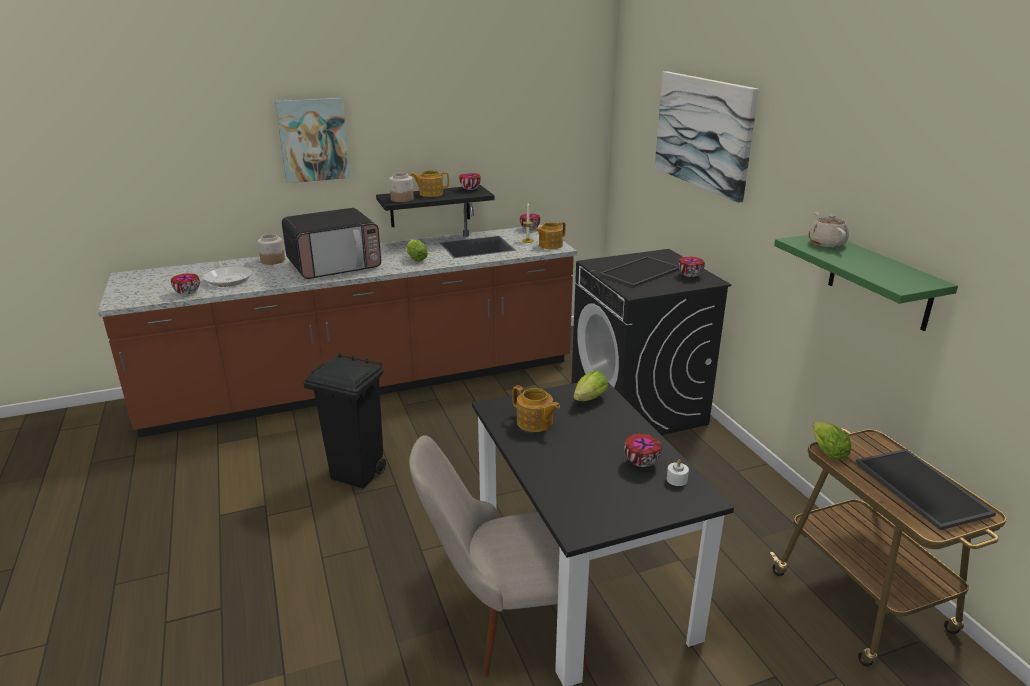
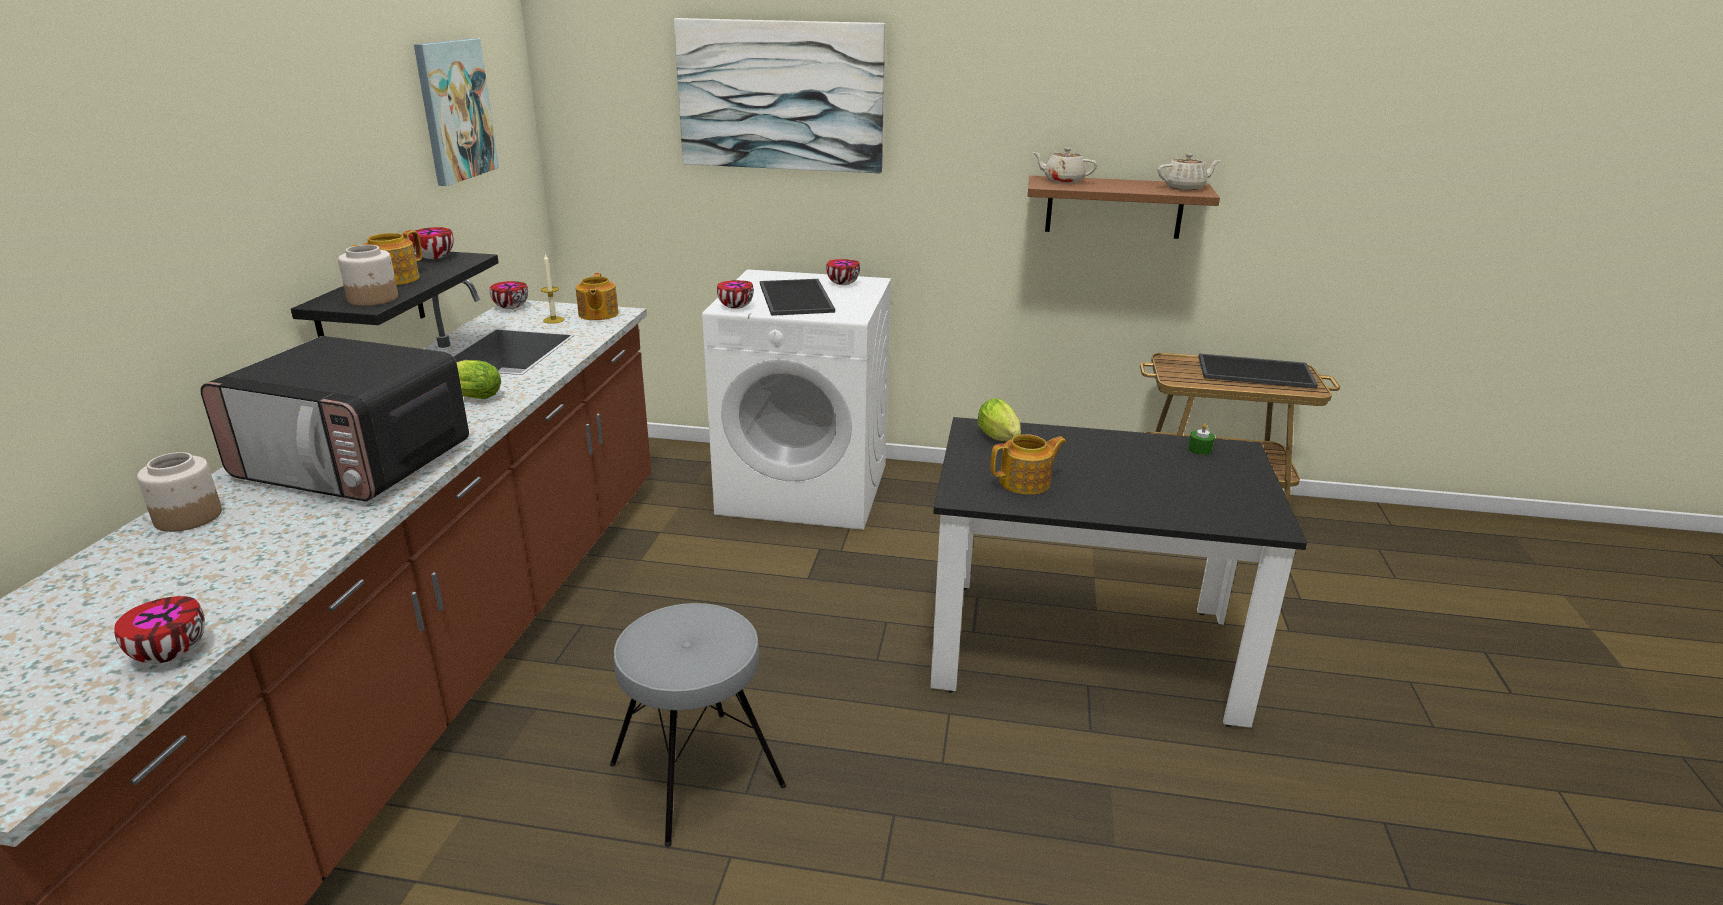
camera: 60 degrees left, 0 degrees up
frying pan [203,261,252,287] -> none
picture [275,97,350,183] -> picture moved to [414,38,499,186]
microwave [282,208,381,279] -> microwave turned 105 degrees clockwise [200,336,469,501]
black trash can [303,353,386,488] -> grey stool [610,603,786,847]
beige chair [409,435,587,677] -> none
black washing machine [571,249,732,435] -> white washing machine [702,269,891,530]
bowl [624,434,662,467] -> bowl moved to [717,280,754,309]
white candle [667,459,689,486] -> green candle [1188,424,1215,455]
green shelf [774,235,958,331] -> brown shelf [1028,175,1220,239]
lettuce [812,421,851,460] -> none
none -> beige teapot [1158,154,1221,190]

